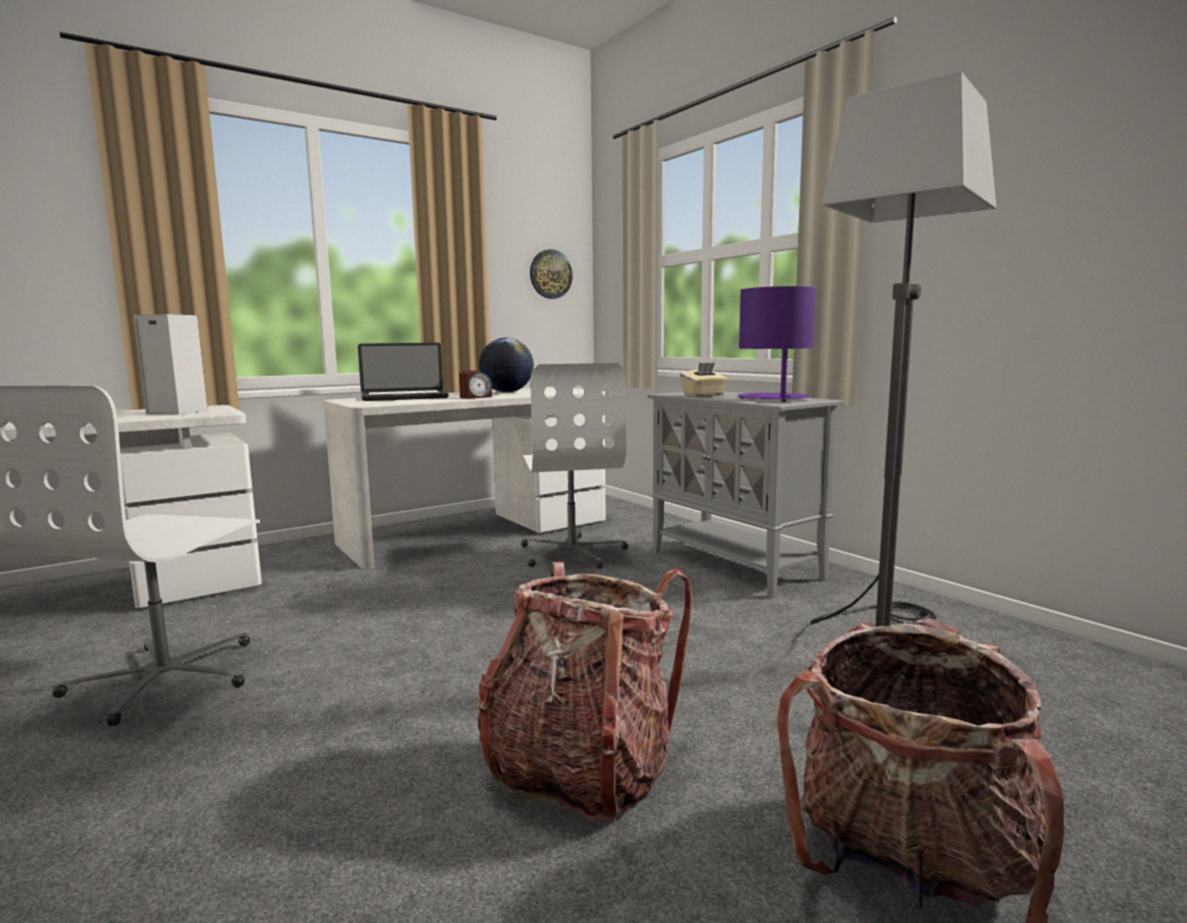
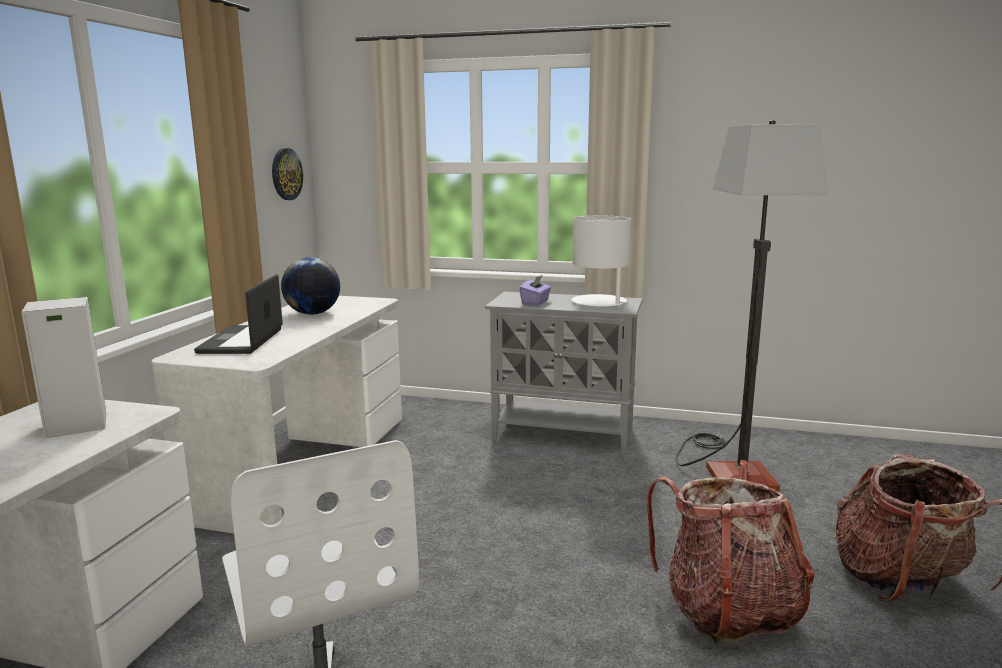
camera: 40 degrees left, 5 degrees up
laptop [358,343,449,401] -> laptop turned 150 degrees clockwise [194,274,283,354]
alarm clock [459,371,492,399] -> none
white office chair [521,363,628,569] -> none
beige tissue box [680,363,728,397] -> purple tissue box [519,275,551,306]
purple table lamp [738,286,815,402] -> white table lamp [571,216,631,307]

